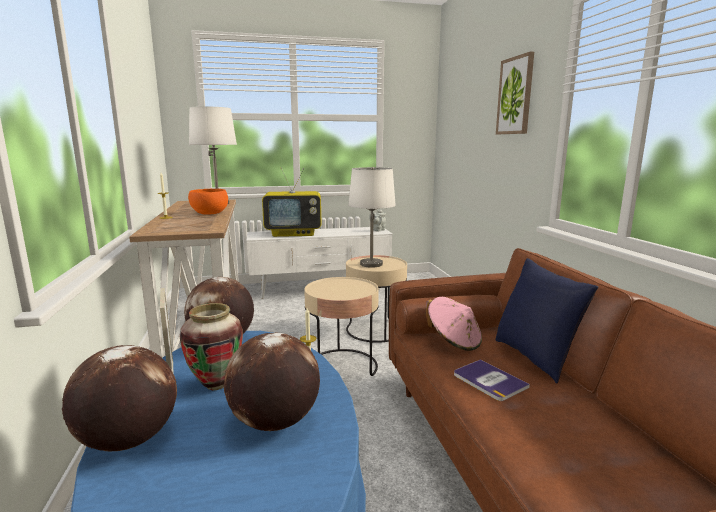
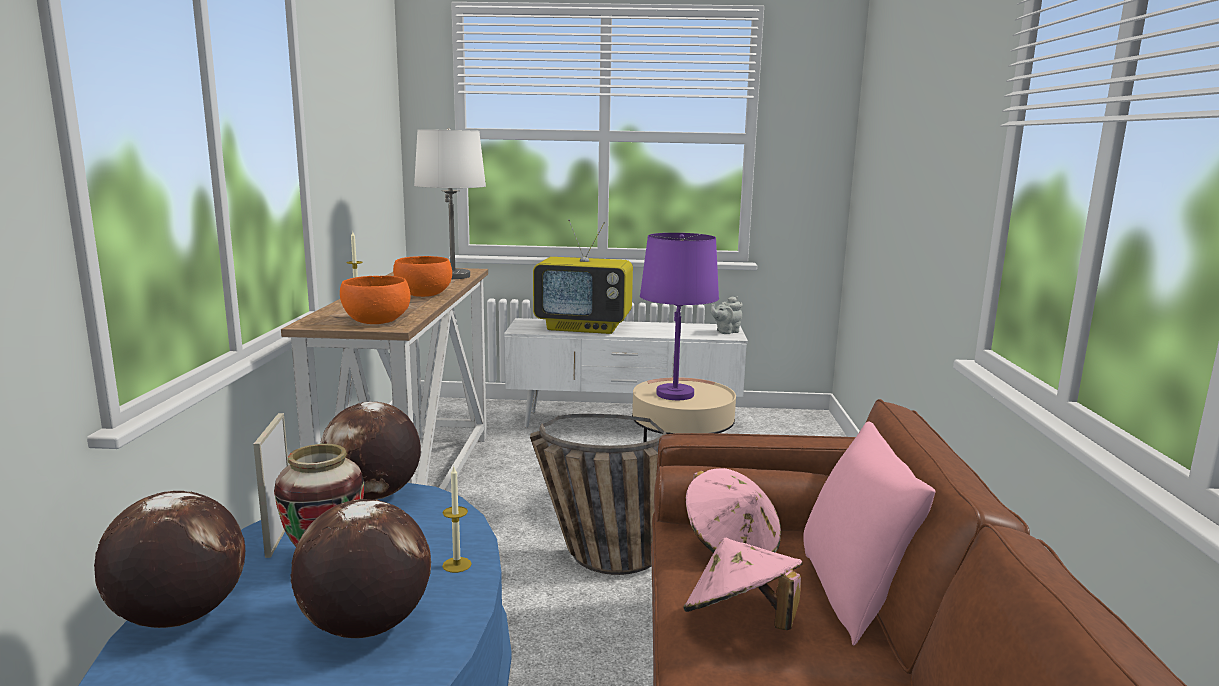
camera: 15 degrees right, 0 degrees up
beige side table [304,277,379,376] -> basket [530,414,666,575]
white table lamp [348,167,396,268] -> purple table lamp [640,233,719,400]
book [454,360,530,401] -> pink hat [683,538,803,630]
blue pillow [495,258,599,383] -> pink pillow [803,421,936,645]
picture [496,52,534,134] -> none
none -> orange bowl [340,276,411,324]

